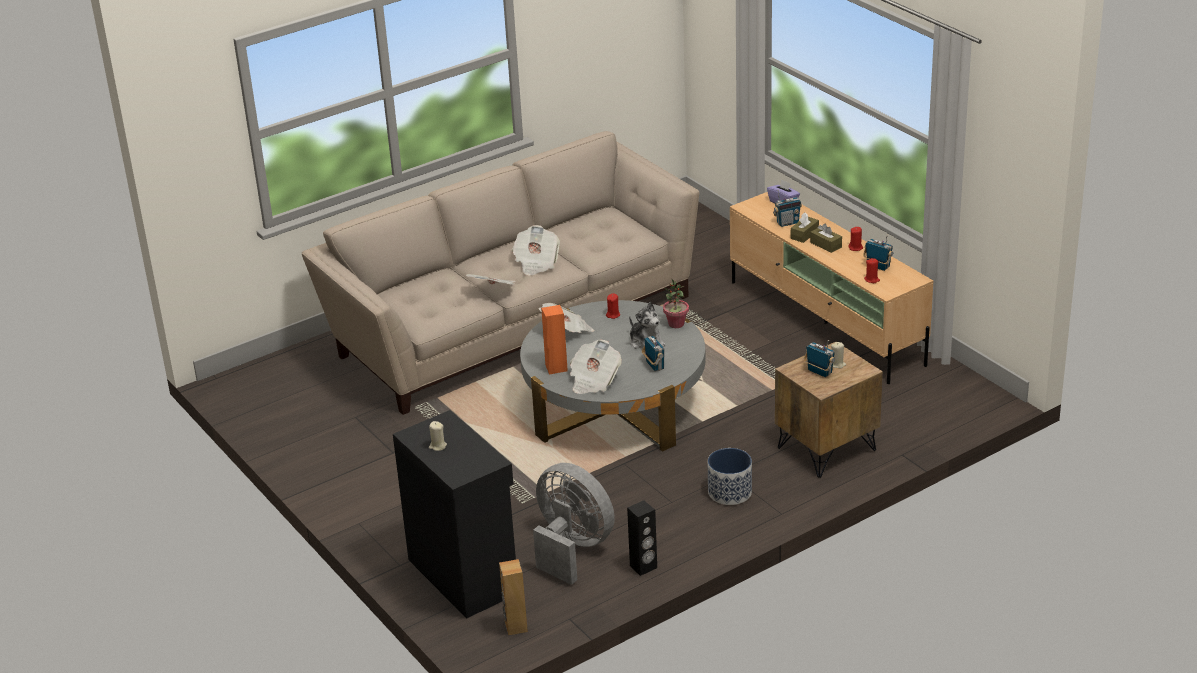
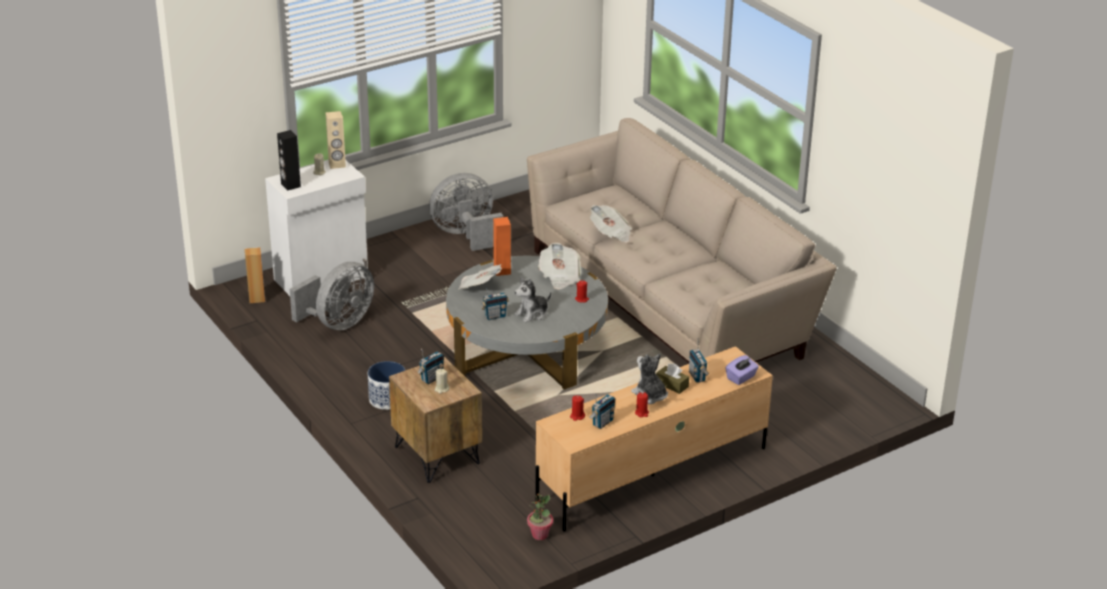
camera: 90 degrees right, 0 degrees up
black cabinet [393,410,516,619] -> white cabinet [265,160,368,296]
newspaper [512,225,560,276] -> none
black speaker [627,500,657,576] -> black speaker moved to [277,130,301,191]
potted plant [663,278,689,328] -> potted plant moved to [527,493,553,540]
brown tissue box [810,223,842,253] -> plush toy [631,353,668,404]
none -> beige speaker [326,111,346,169]
none -> grey fan [429,173,503,251]

